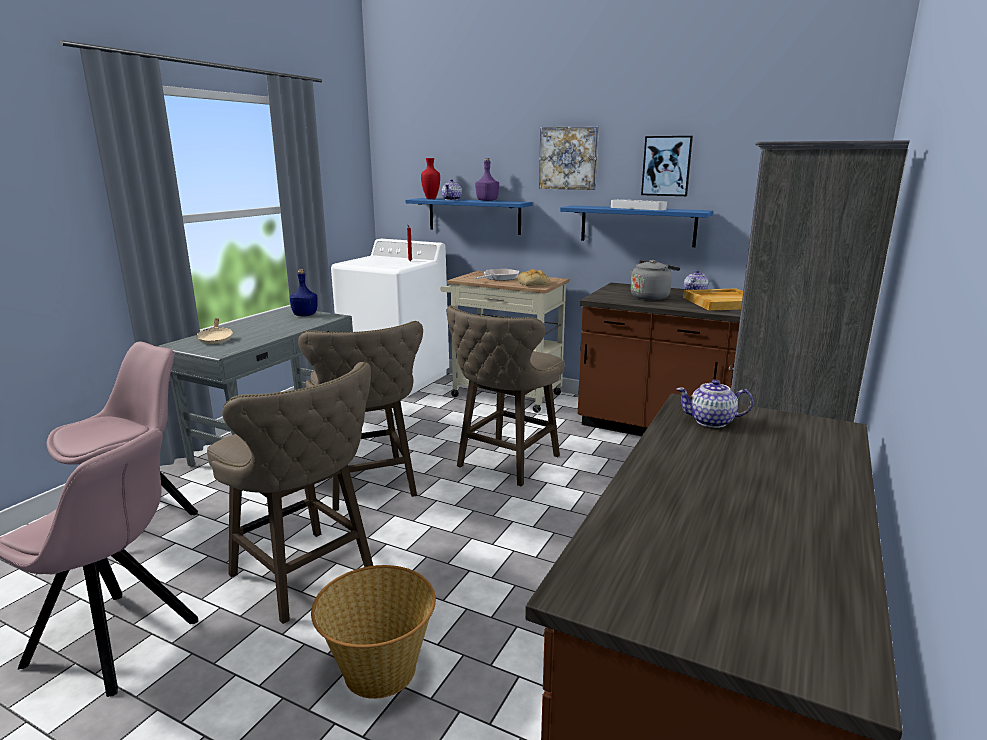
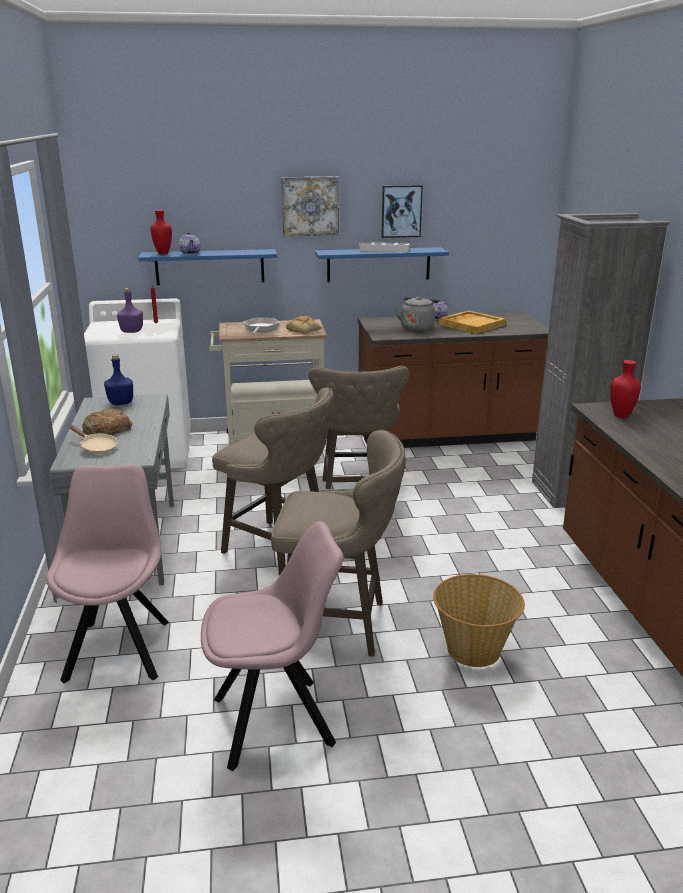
camera: 35 degrees left, 5 degrees up
purple bottle [475,158,499,201] -> purple bottle moved to [117,288,143,333]
teapot [676,379,753,428] -> red vase [610,360,641,418]
none -> bread [82,409,132,435]

